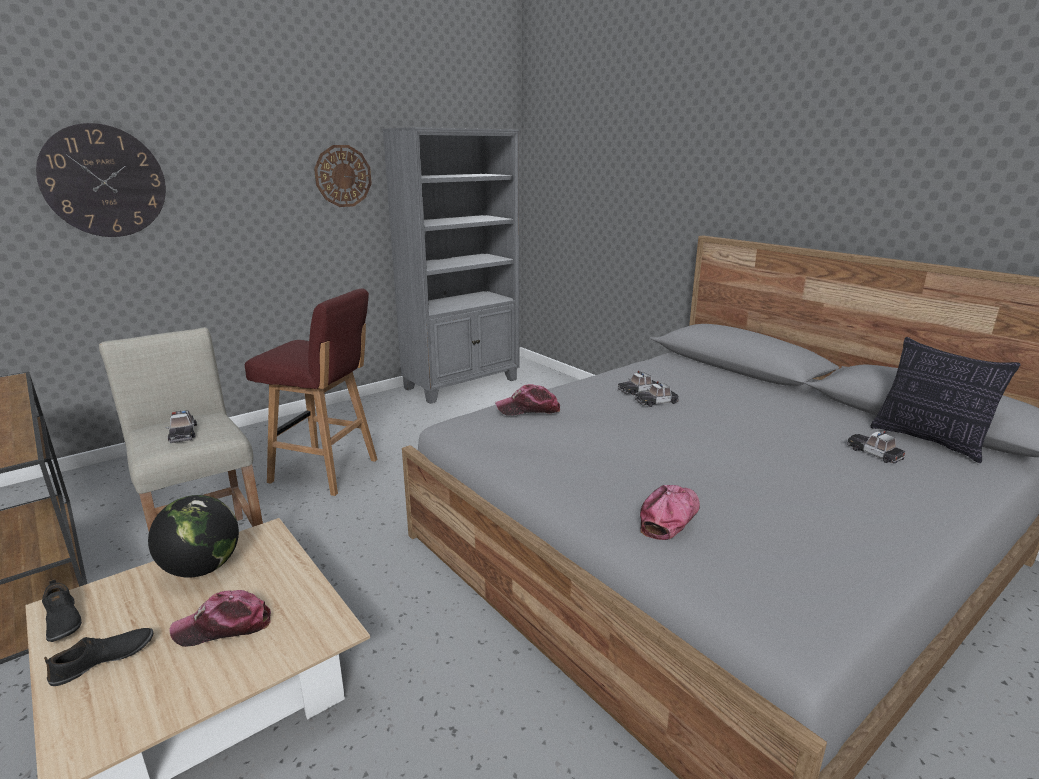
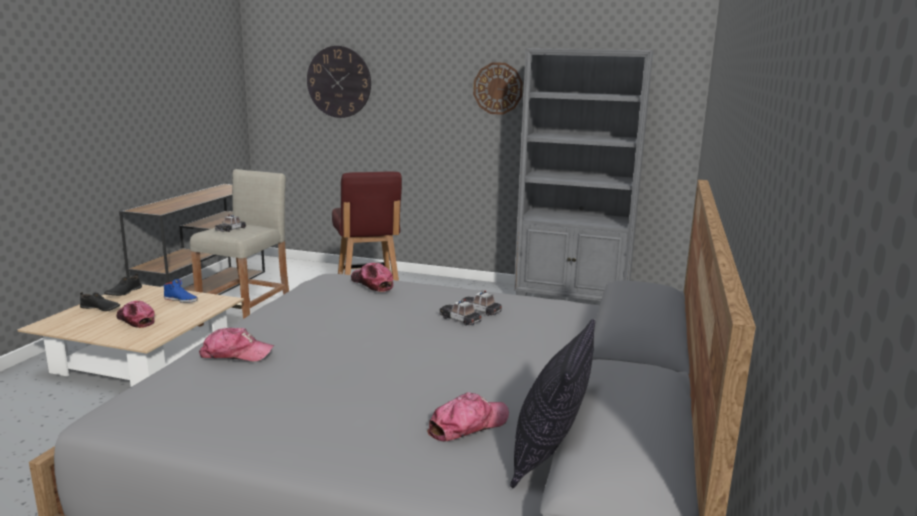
camera: 55 degrees right, 5 degrees down
globe [148,495,239,577] -> blue shoe [164,279,198,303]
toy car [847,431,905,463] -> cap [427,392,509,441]

